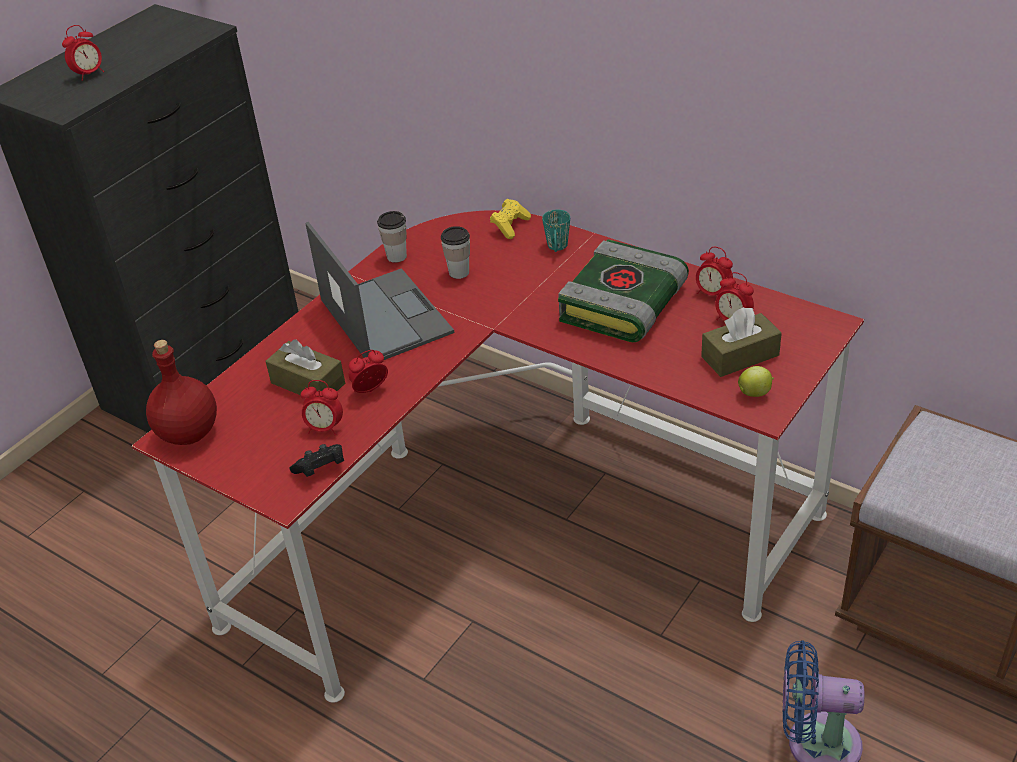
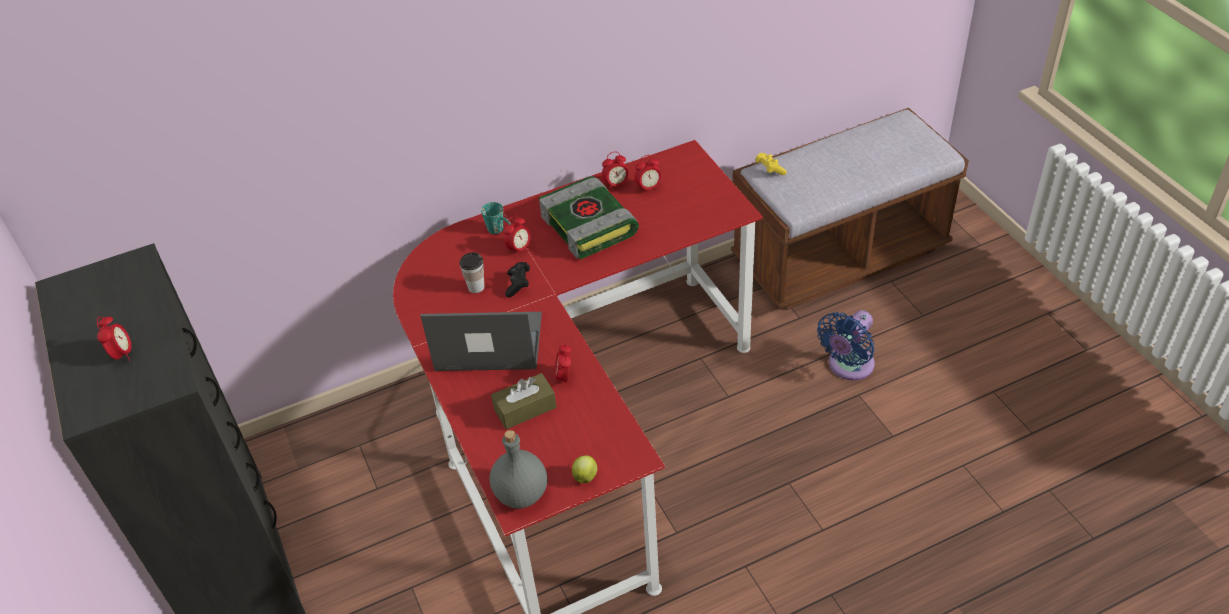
camera: 60 degrees left, 5 degrees up
red bottle [146,340,217,445] -> grey bottle [489,430,547,509]
black game controller [289,444,344,477] -> black game controller moved to [505,262,530,298]
alarm clock [301,380,343,436] -> alarm clock moved to [503,215,531,257]
cup [377,211,407,263] -> none
yellow game controller [490,199,531,239] -> yellow game controller moved to [755,153,787,175]
brown tissue box [701,307,782,377] -> none
apple [738,366,774,397] -> apple moved to [572,455,597,483]

